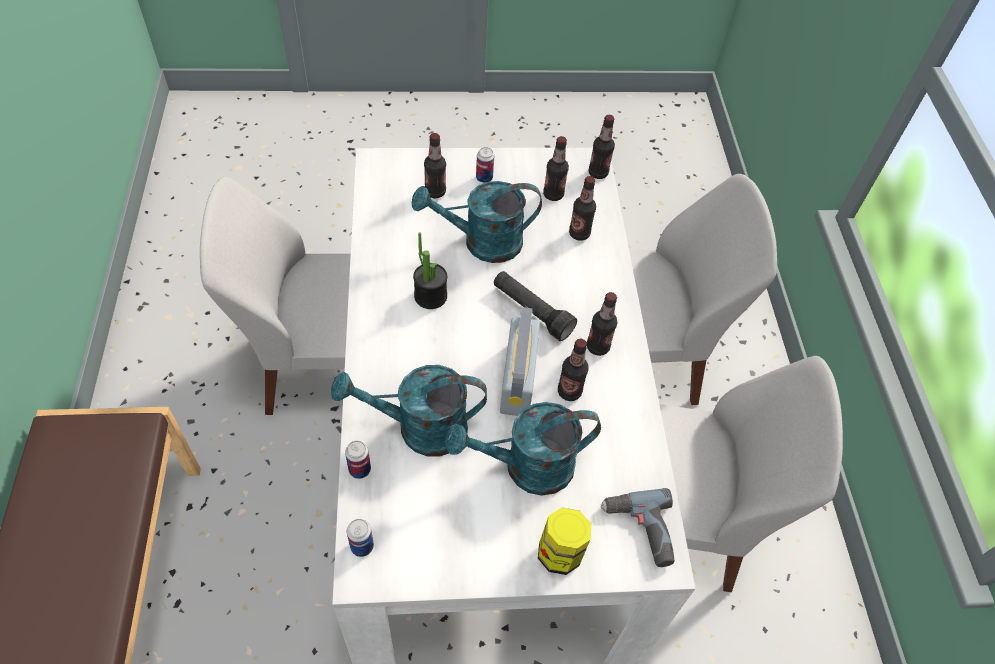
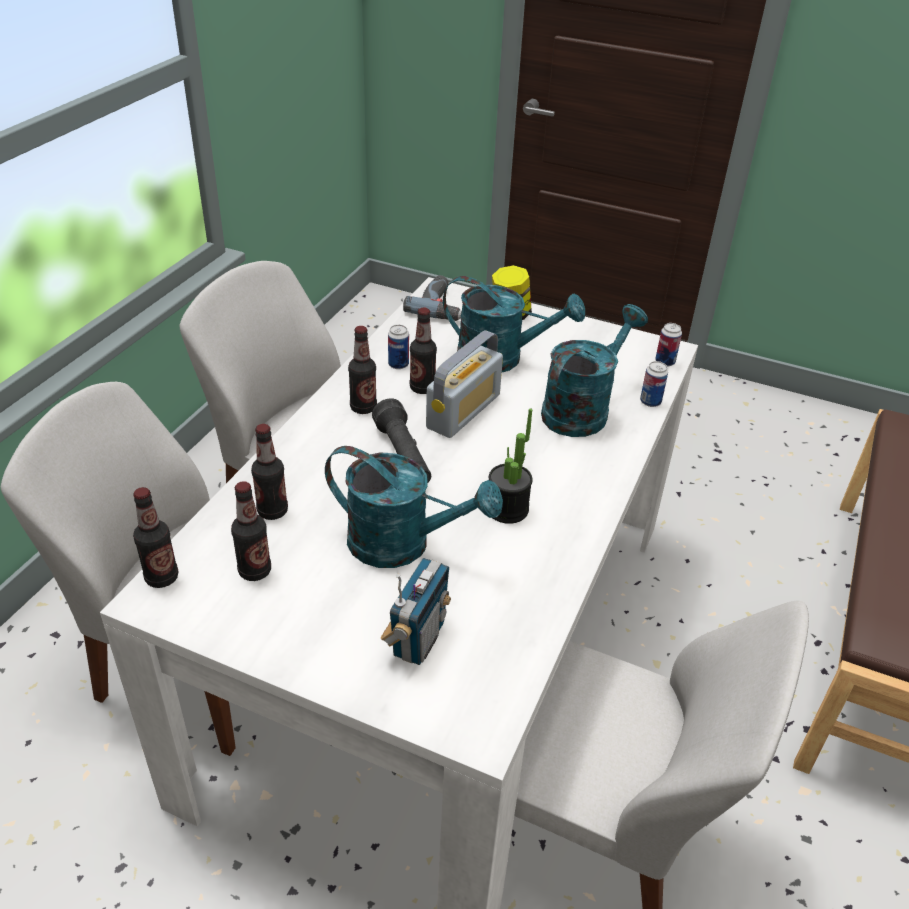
camera: 150 degrees left, 15 degrees down
turquoise watering can [331,365,487,456] -> turquoise watering can turned 75 degrees counterclockwise [541,304,648,437]
bottle [424,133,446,198] -> radio [381,558,451,665]
can [476,147,494,183] -> can moved to [388,325,409,369]

